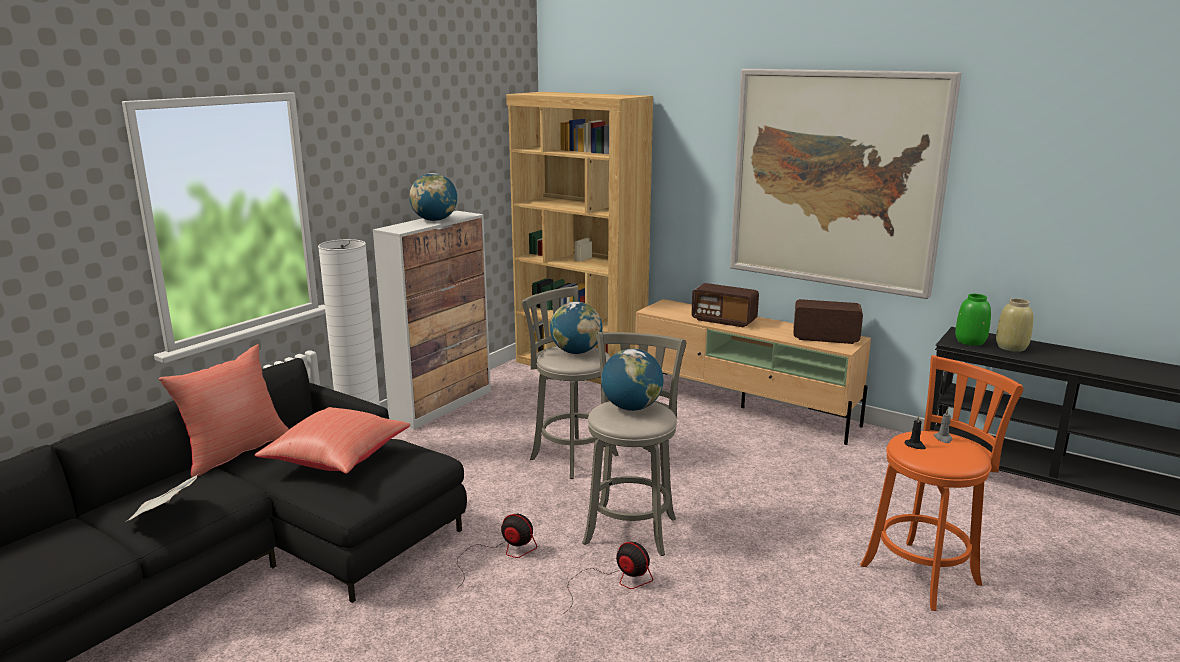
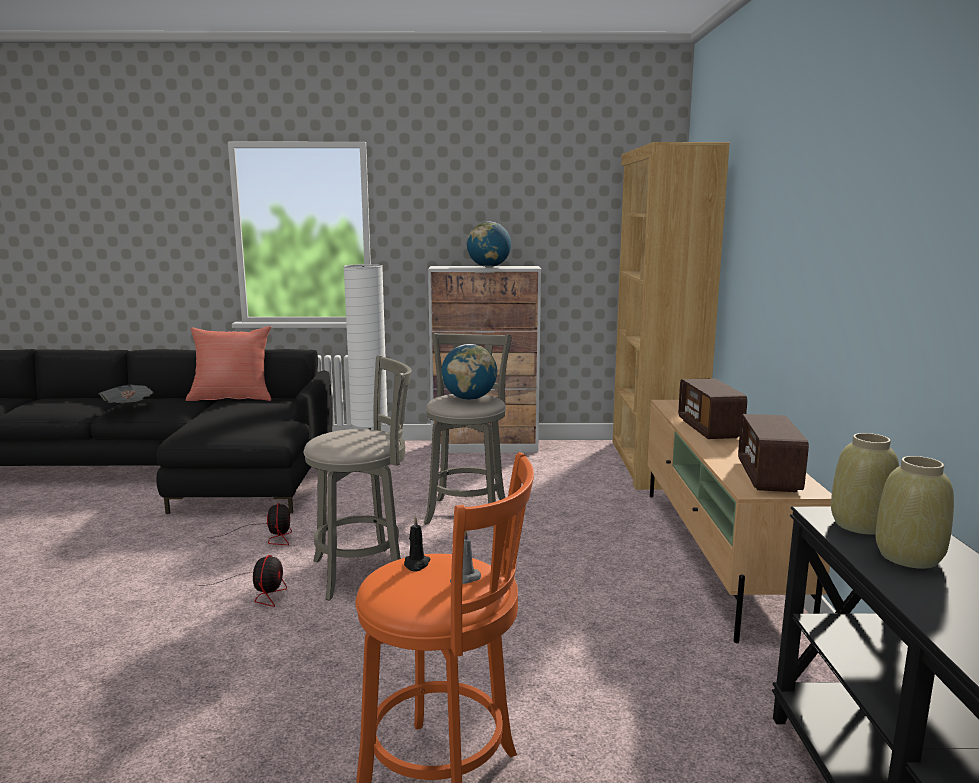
camera: 55 degrees right, 5 degrees down
red pillow [255,407,410,474] -> none
globe [601,349,663,411] -> none
picture [730,69,962,299] -> none
radio [793,299,863,344] -> radio turned 150 degrees counterclockwise [738,414,809,492]
green vase [955,294,991,346] -> beige vase [831,433,899,535]

